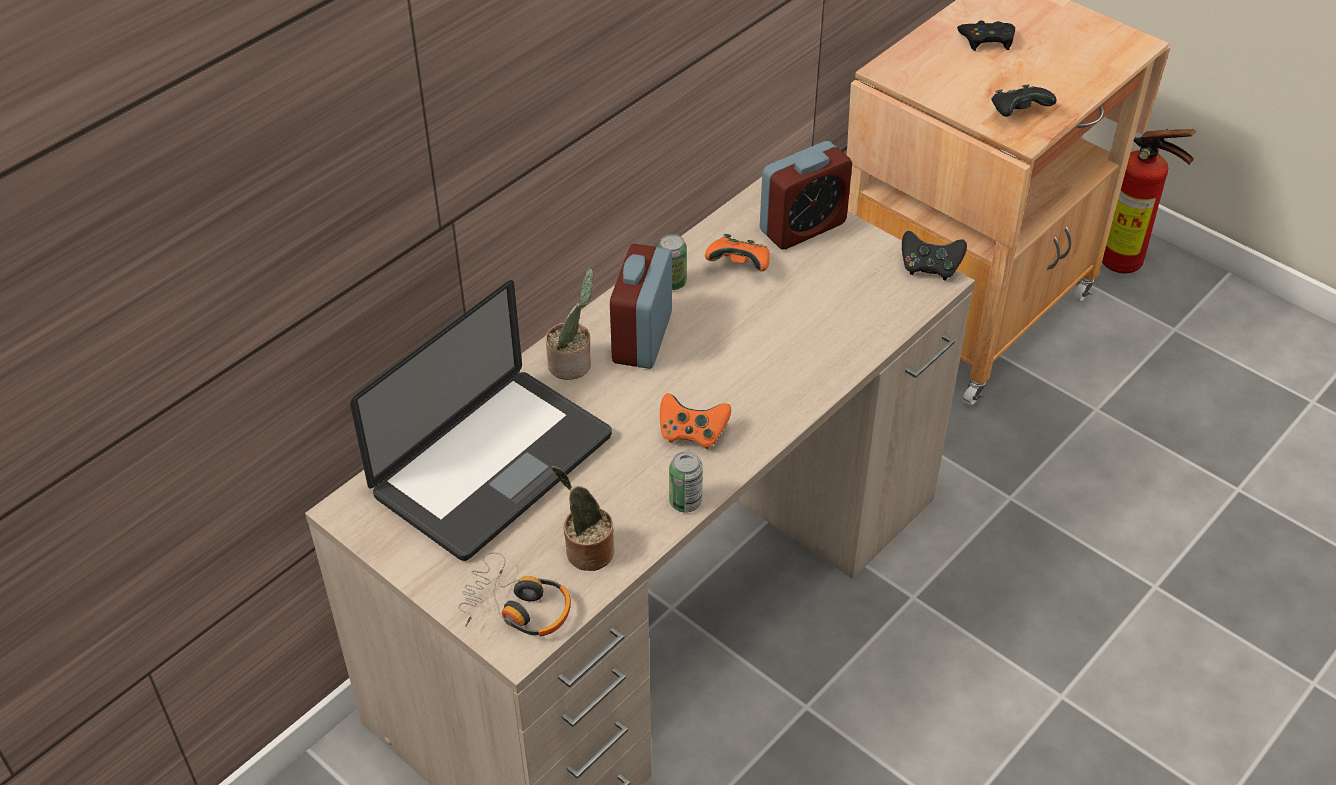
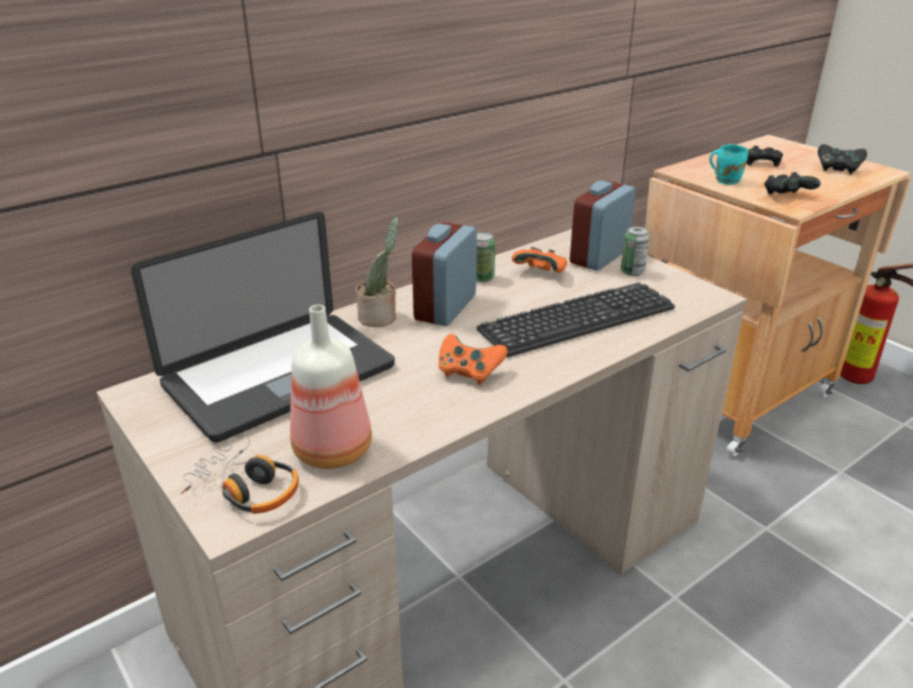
camera: 10 degrees right, 15 degrees down
potted plant [551,466,614,571] -> bottle [290,305,372,469]
can [669,451,703,513] -> can moved to [621,227,650,276]
alarm clock [760,141,852,250] -> alarm clock turned 150 degrees clockwise [570,181,636,271]
black game controller [902,231,967,281] -> black game controller moved to [818,144,867,174]
none -> keyboard [476,283,675,357]
none -> turquoise mug [709,144,748,185]

